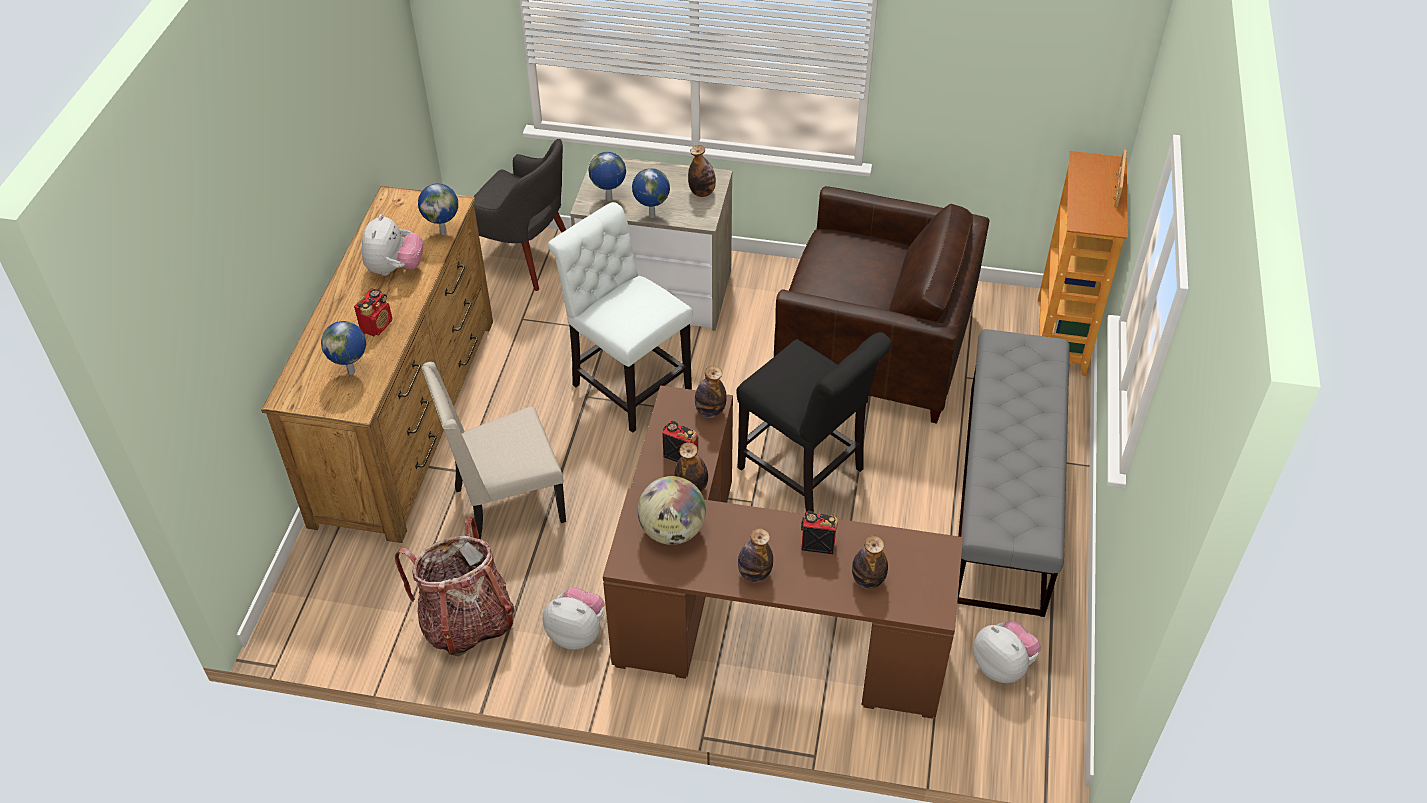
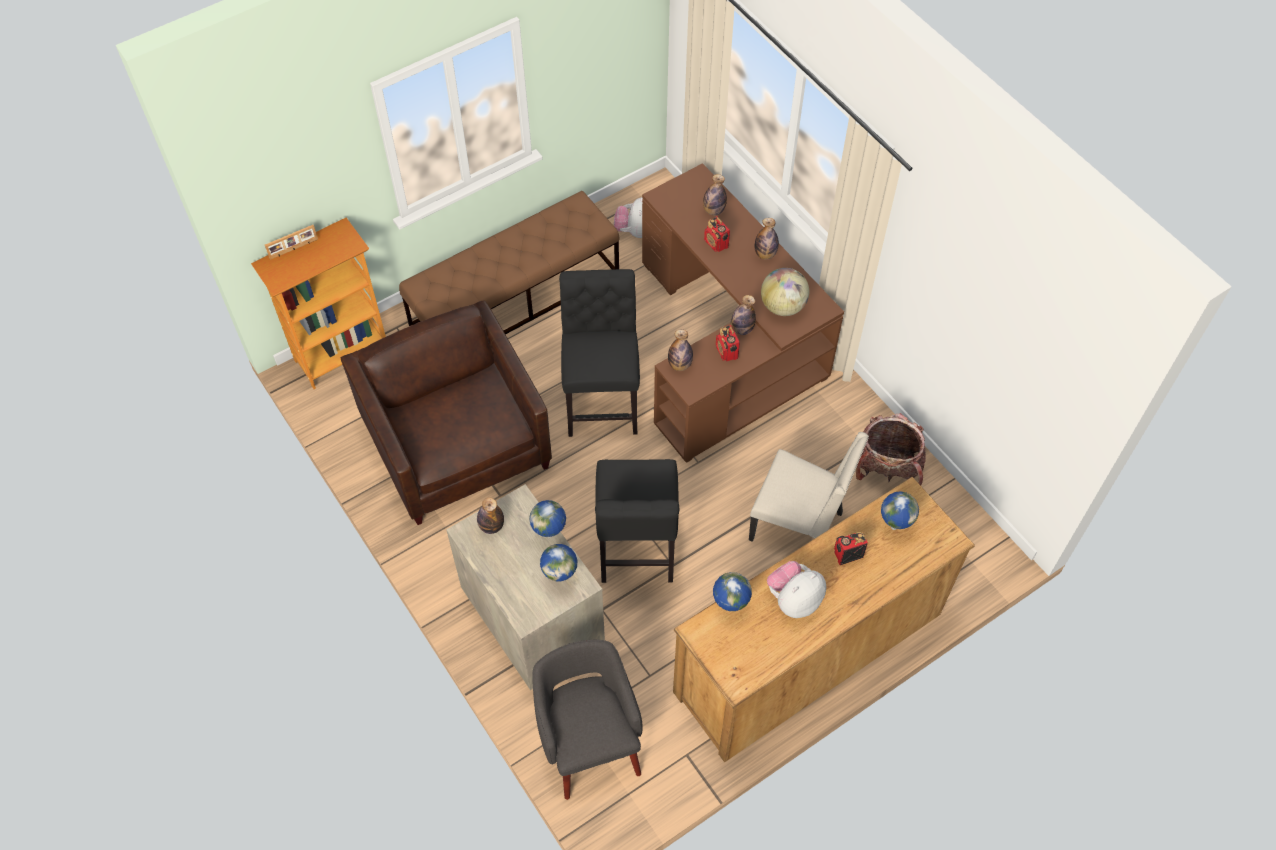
camera: 135 degrees left, 10 degrees up
plush toy [543,587,605,650] -> none
white chair [548,202,692,433] -> black chair [595,459,679,583]
grey bench [957,329,1070,617] -> brown bench [399,191,620,335]

